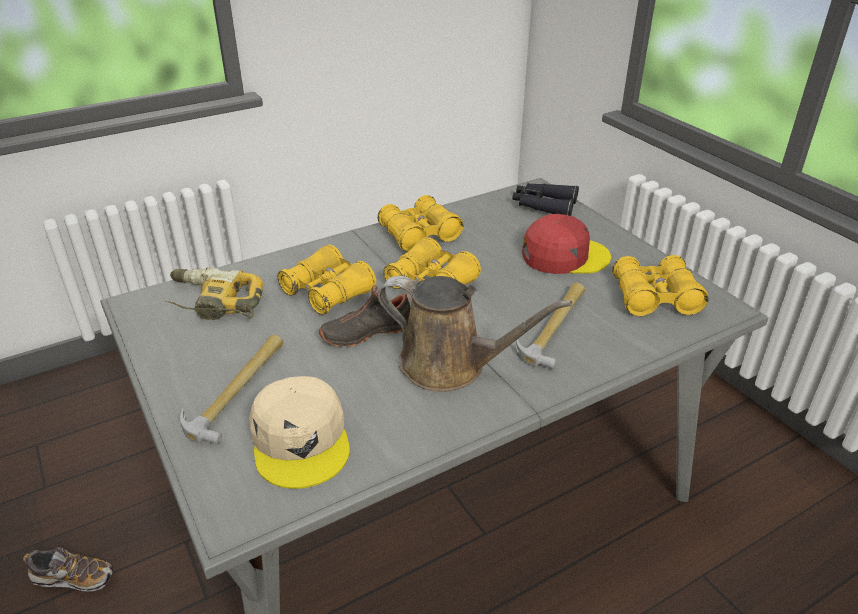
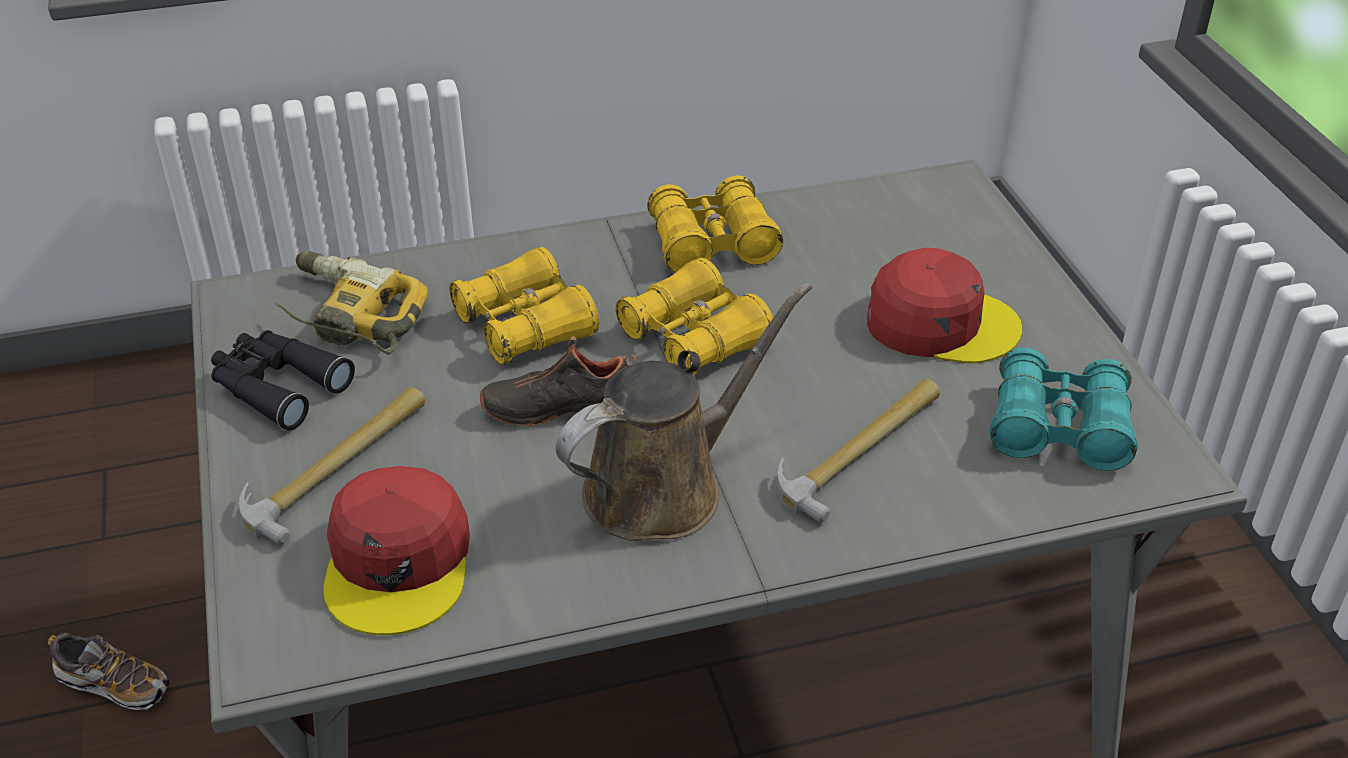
camera: 15 degrees right, 5 degrees up
beige cap [249,376,350,489] -> red cap [324,466,470,635]
brown watering can [378,276,572,392] -> brown watering can turned 75 degrees counterclockwise [556,283,812,541]
black binoculars [512,183,579,216] -> black binoculars moved to [211,330,355,431]
yellow binoculars [612,255,709,316] -> turquoise binoculars [990,348,1138,471]

